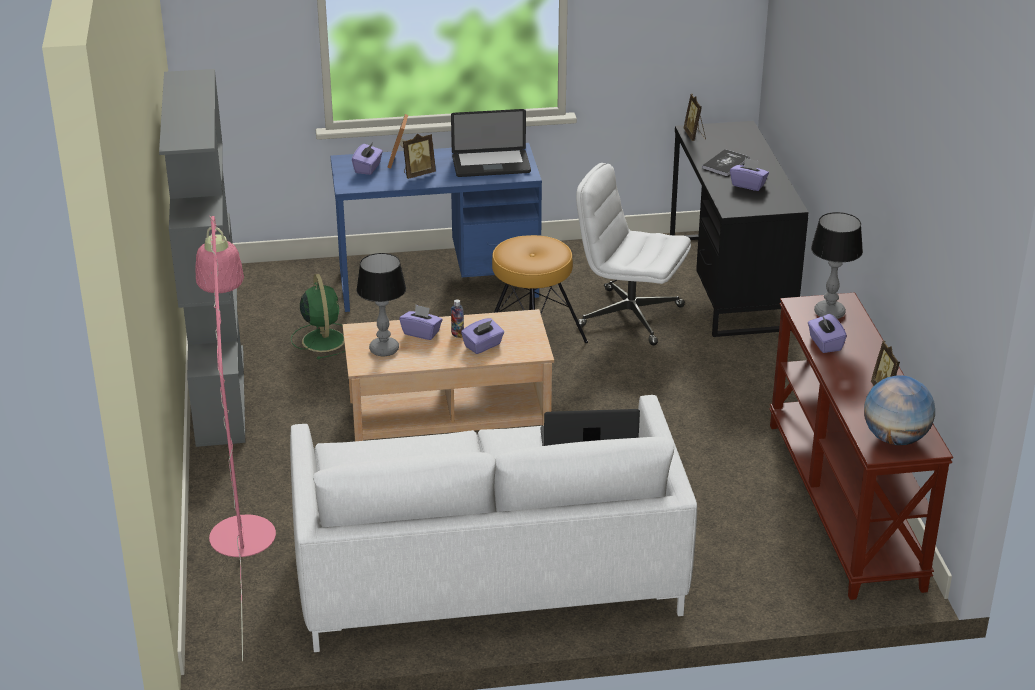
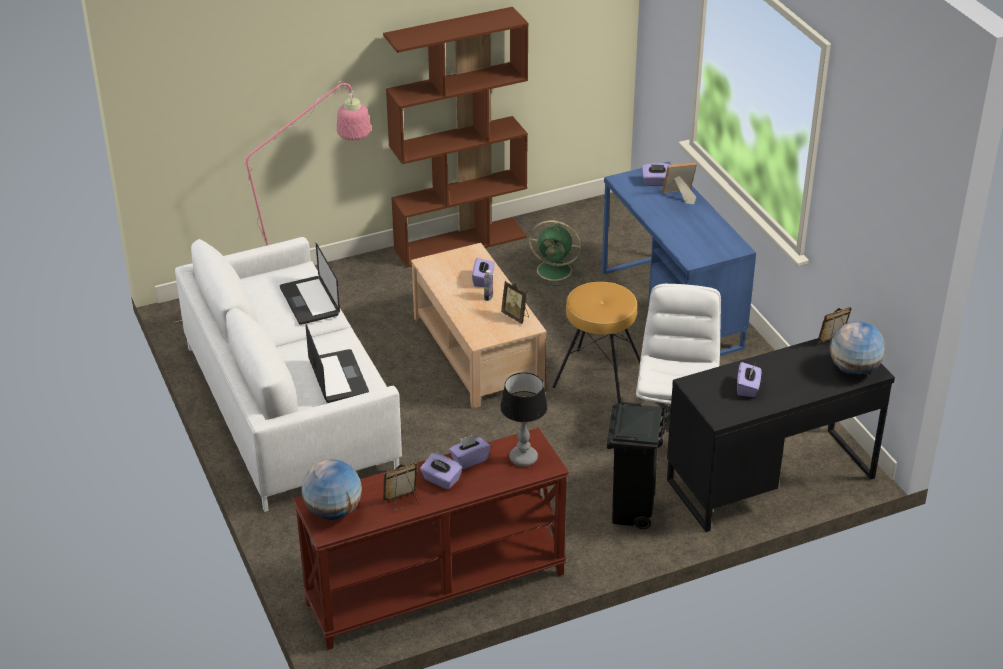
camera: 75 degrees right, 5 degrees up
grey bookcase [159,69,245,447] -> brown bookcase [383,7,529,268]
green fan [291,274,345,359] -> green fan turned 45 degrees clockwise [529,220,581,285]
table lamp [356,253,406,356] -> none
picture frame [403,134,436,179] -> picture frame moved to [501,281,529,324]
laptop [451,109,531,177] -> laptop moved to [280,243,340,325]
purple tissue box [461,318,504,354] -> purple tissue box moved to [420,453,462,490]
book [702,149,750,176] -> none
none -> black trash can [607,402,667,529]
none -> globe [830,321,885,376]

